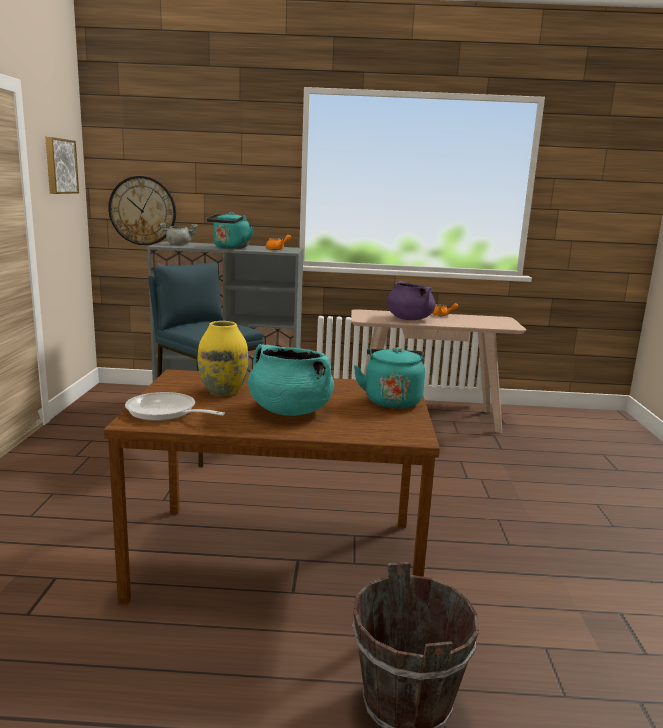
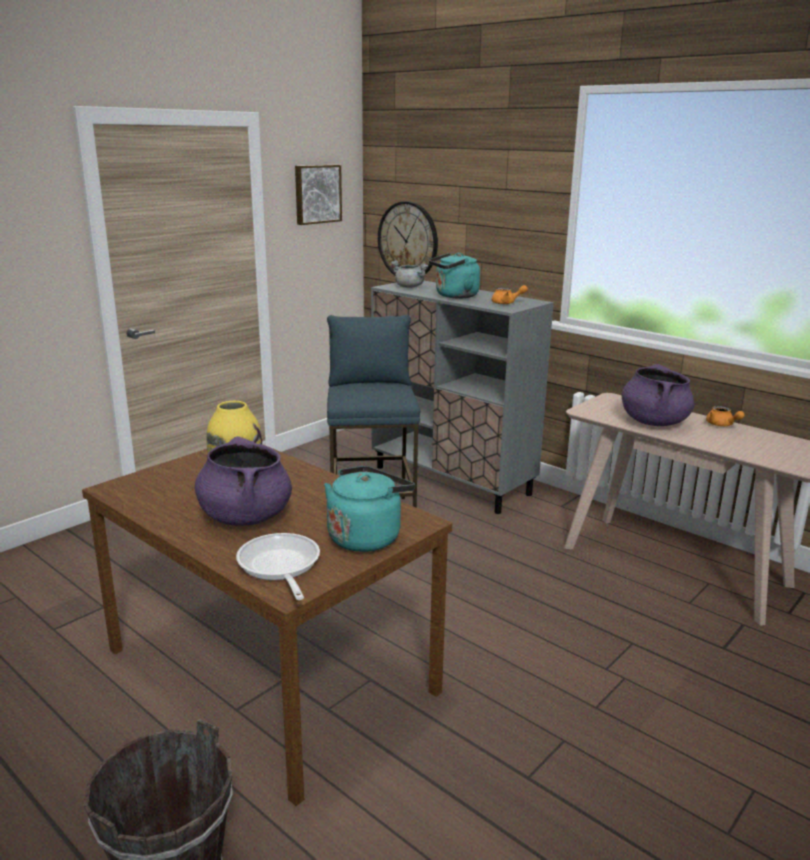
camera: 40 degrees right, 5 degrees up
frying pan [125,392,225,421] -> frying pan moved to [236,533,320,600]
turquoise cooking pot [248,344,334,416] -> purple cooking pot [194,436,292,526]

